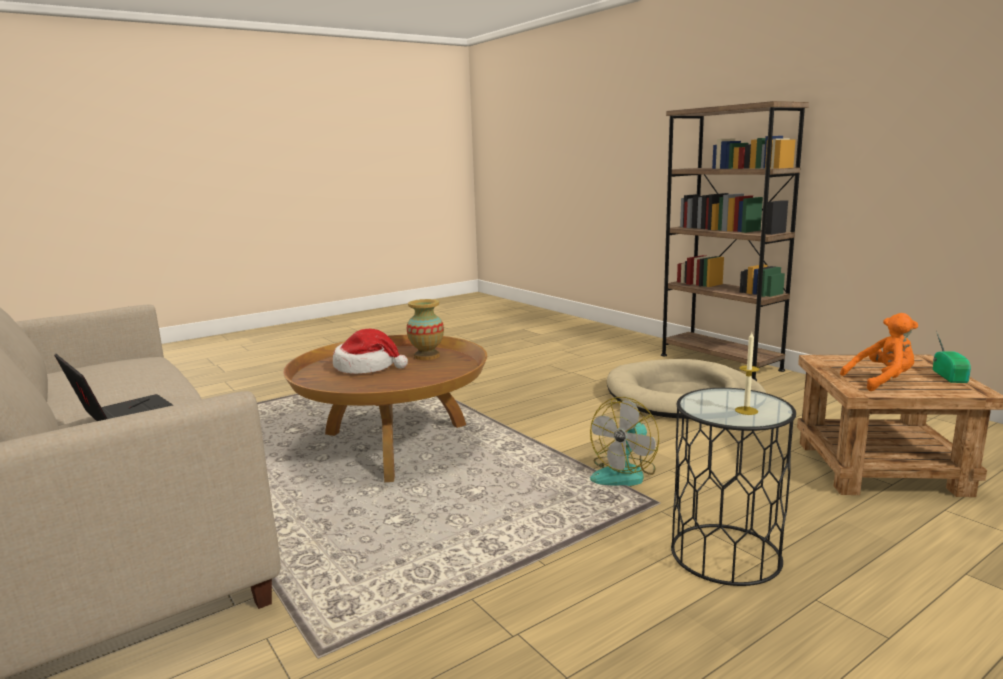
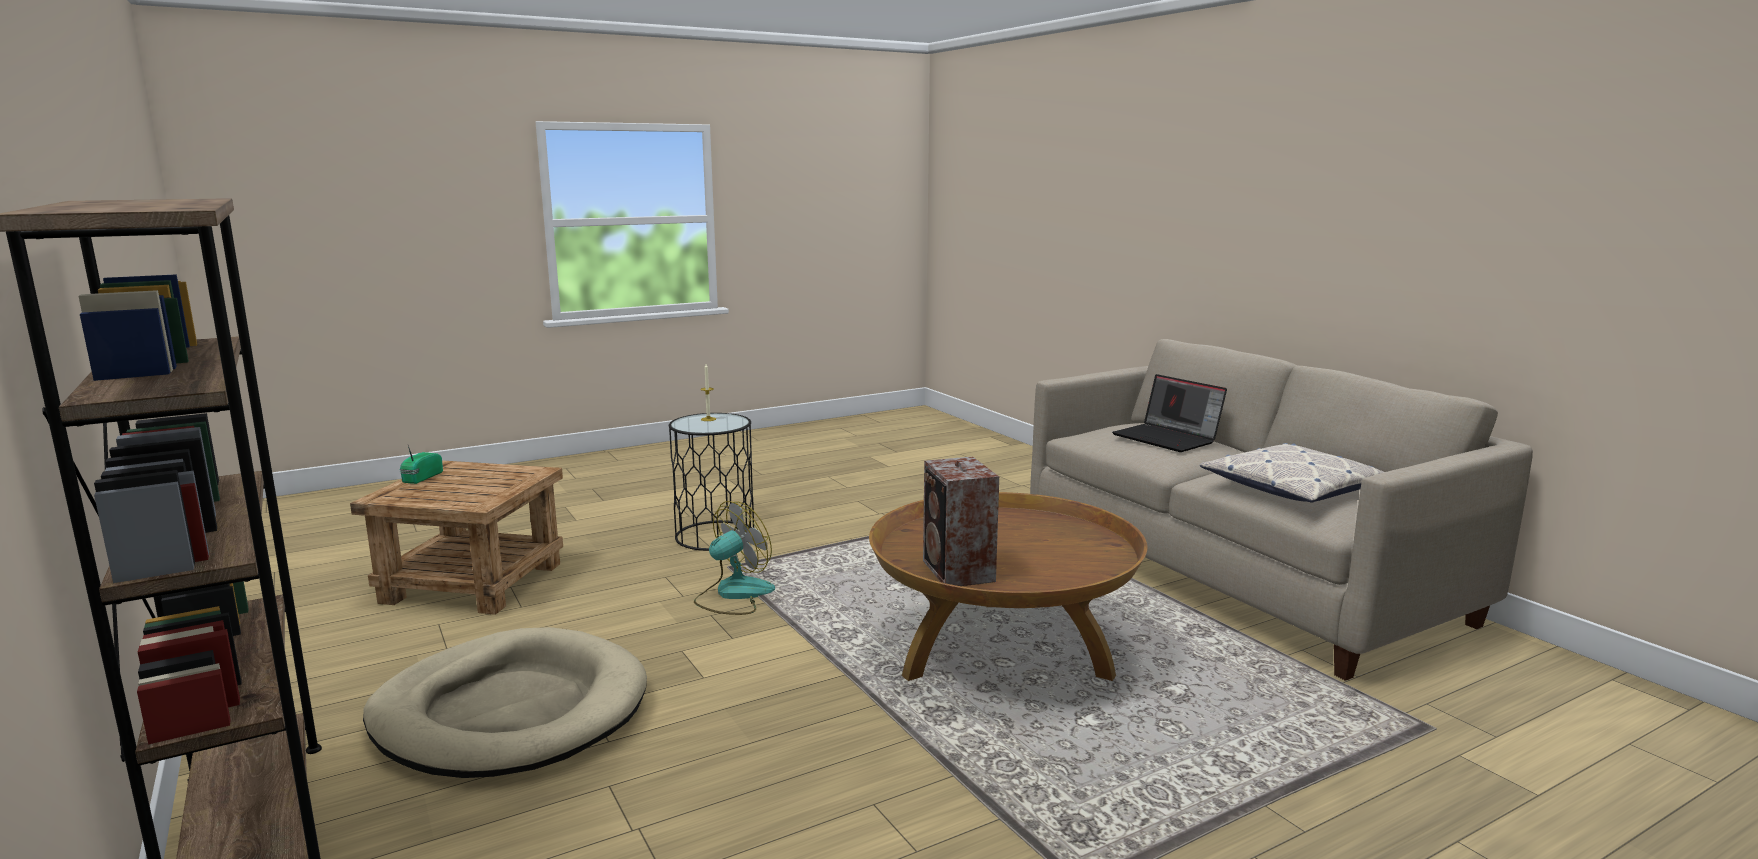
camera: 175 degrees left, 0 degrees up
hat [333,329,408,374] -> none
vase [407,299,444,360] -> speaker [923,457,999,586]
orange plush toy [840,313,918,391] -> none
none -> pillow [1199,443,1384,502]

